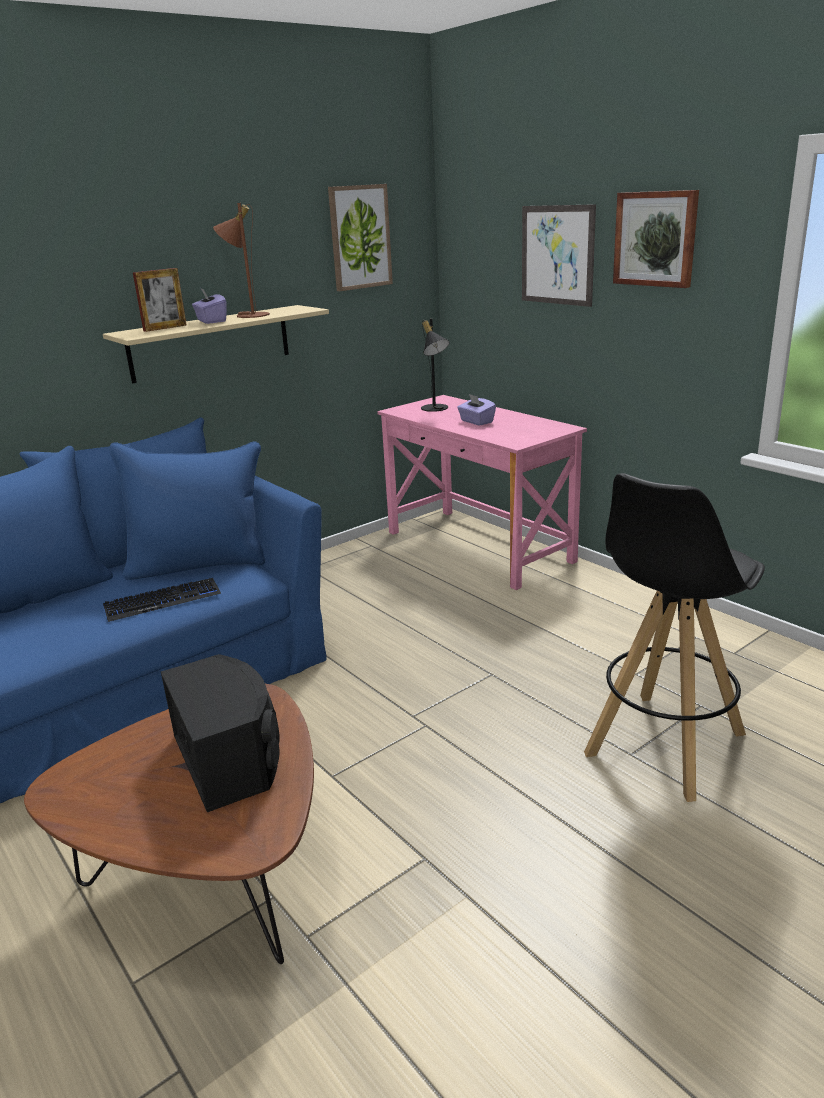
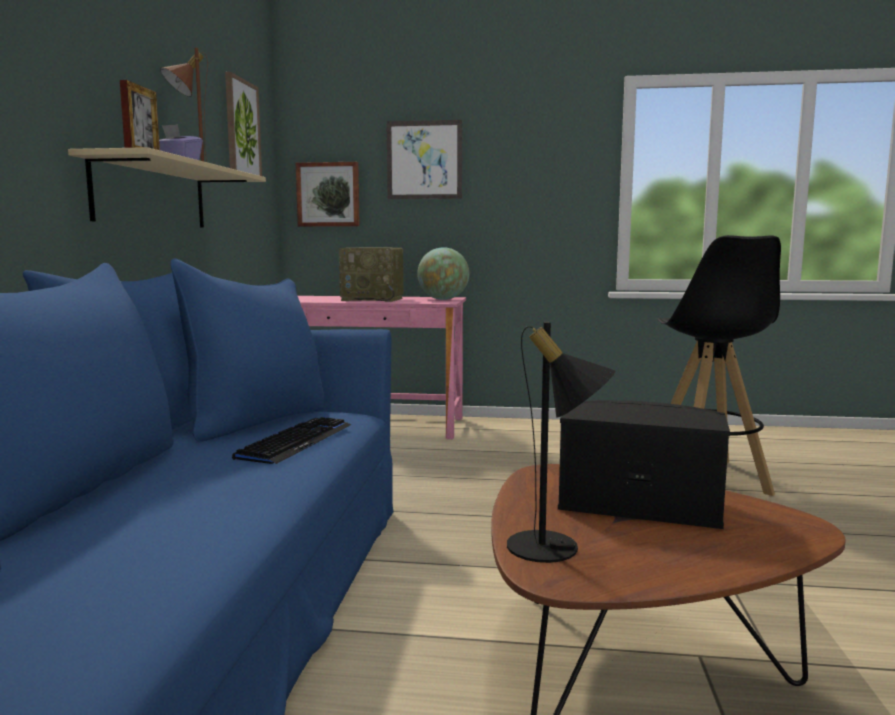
camera: 45 degrees left, 15 degrees down
black table lamp [421,318,450,412] -> black table lamp moved to [507,322,616,563]
purple tissue box [457,394,496,426] -> radio [339,248,403,302]
picture [613,190,699,288] -> picture moved to [296,162,360,227]
none -> globe [417,247,469,300]

